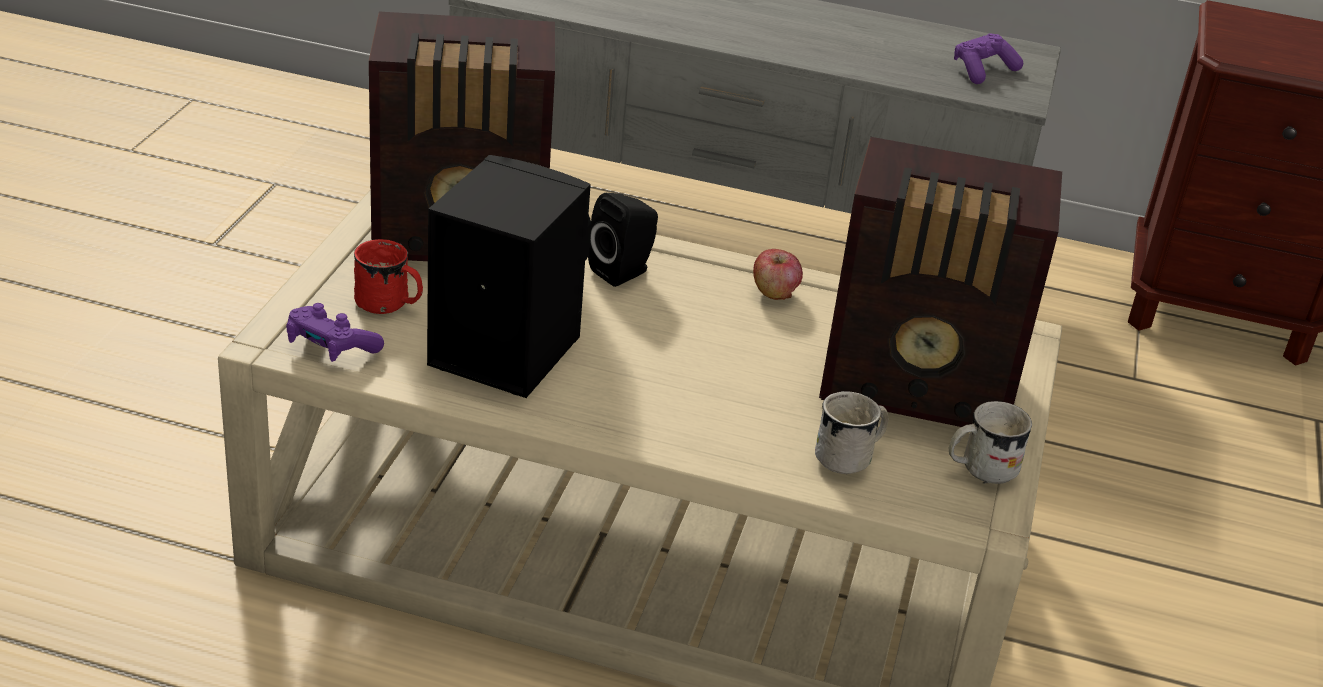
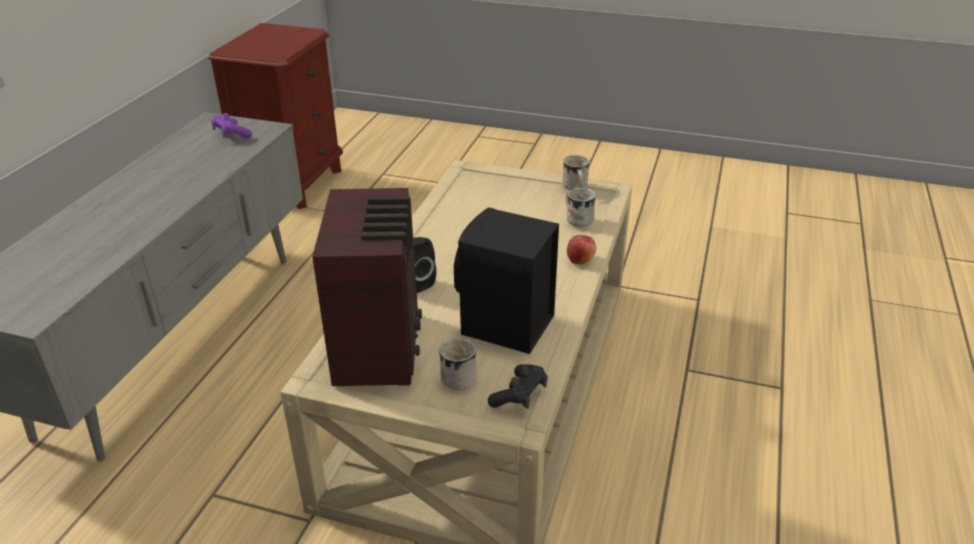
camera: 85 degrees left, 0 degrees up
purple game controller [286,303,384,362] -> black game controller [488,364,548,409]
red mug [354,239,423,314] -> white mug [439,338,477,390]
apple [753,249,803,300] -> apple moved to [567,235,596,264]
radio [819,137,1062,427] -> none

